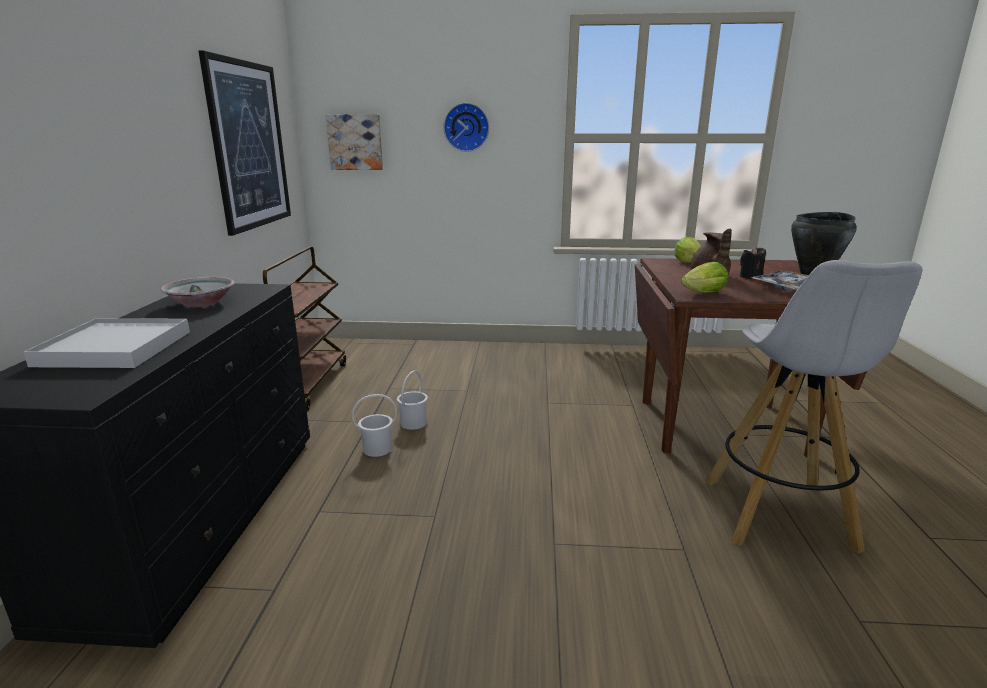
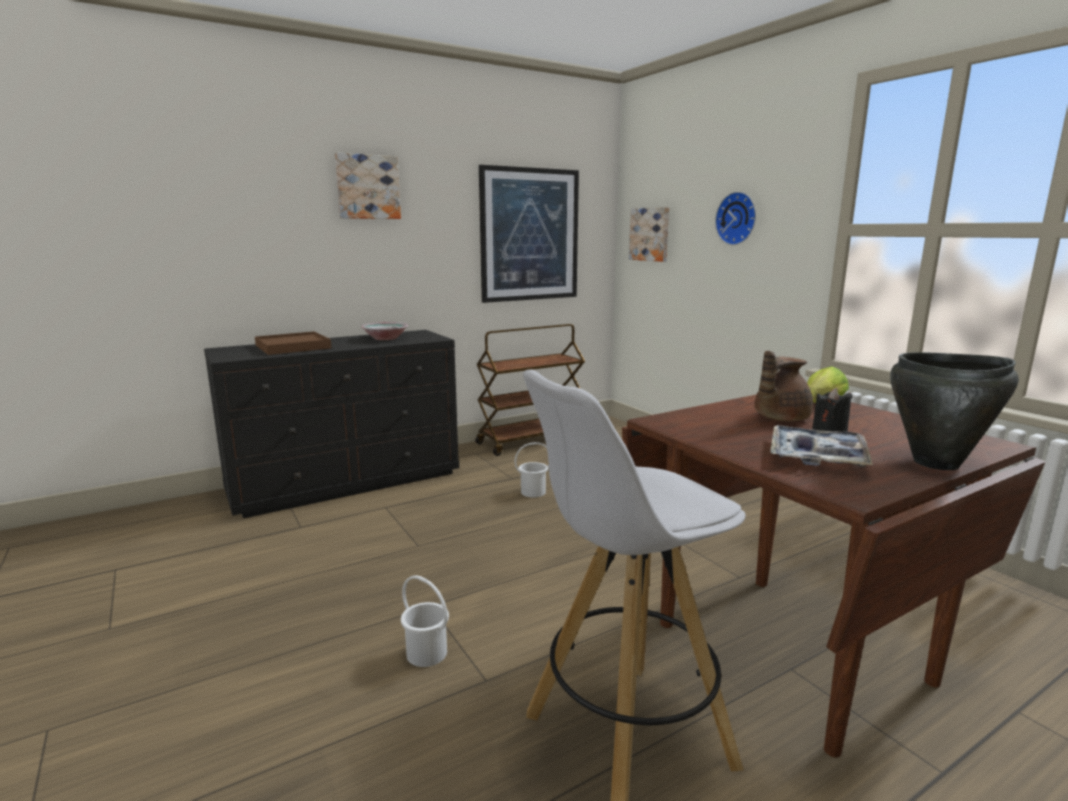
camera: 55 degrees right, 5 degrees down
white tray [23,318,190,368] -> brown tray [255,331,331,355]
white bucket [352,394,397,457] -> white bucket moved to [401,575,449,667]
lettuce [681,262,728,293] -> none
none -> picture [335,153,401,219]

